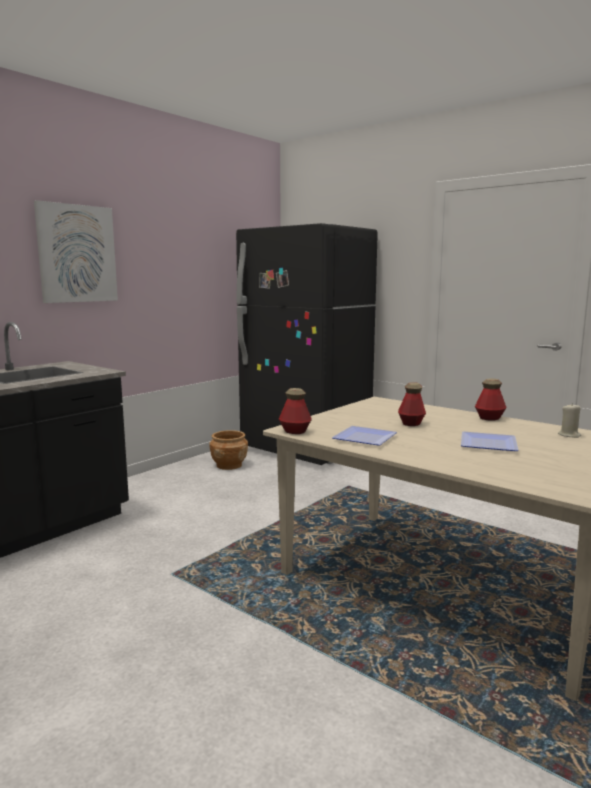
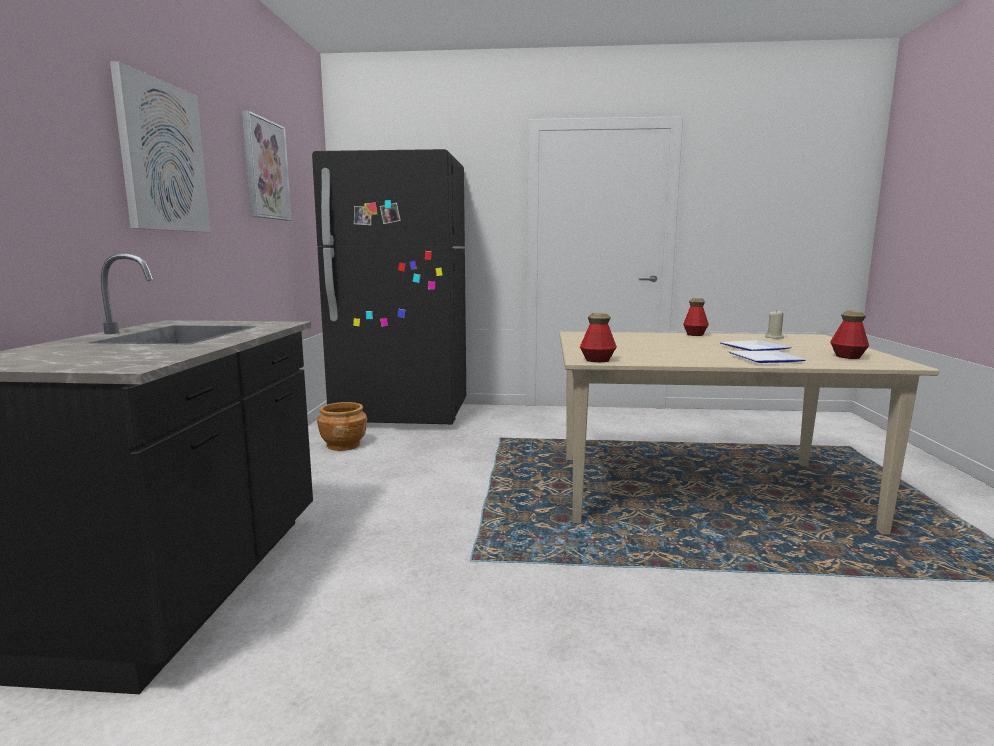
camera: 35 degrees left, 0 degrees up
plate [332,426,397,446] -> plate moved to [729,350,806,363]
bottle [398,382,426,426] -> bottle moved to [830,311,869,359]
none -> picture [242,110,291,220]

